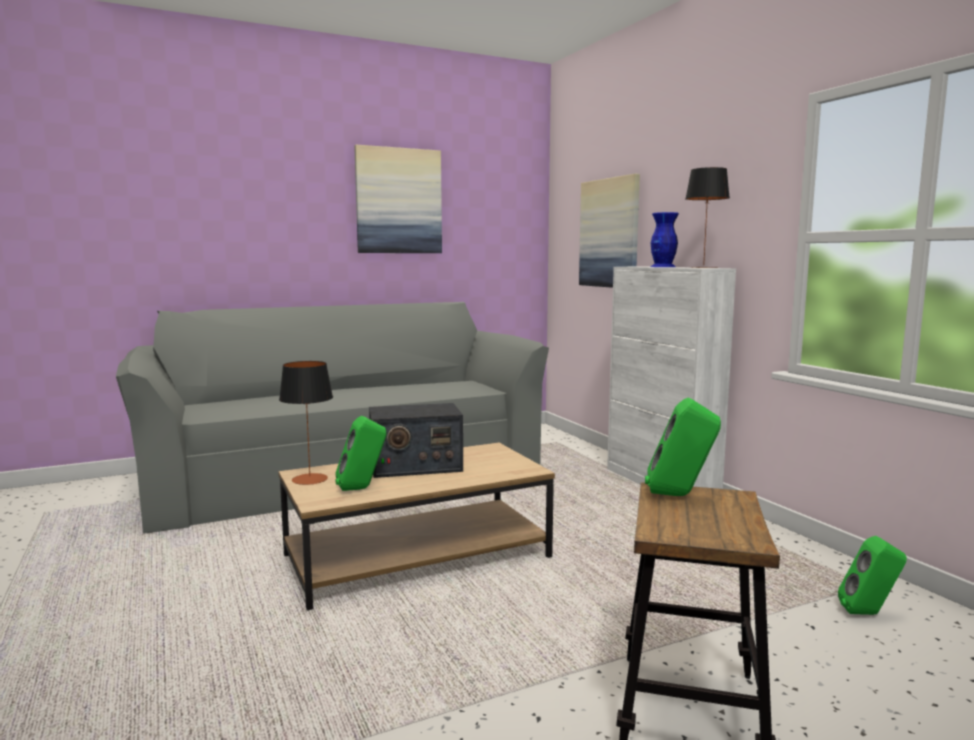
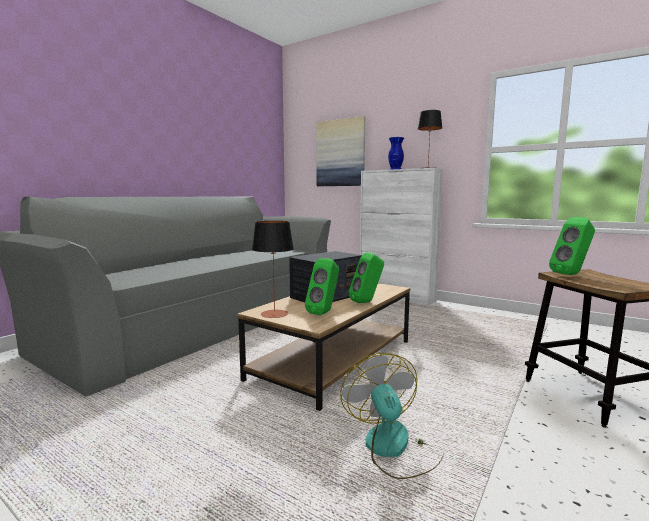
camera: 30 degrees left, 0 degrees up
picture [354,145,442,253] -> none
green speaker [838,536,907,615] -> green speaker moved to [348,252,384,303]
none -> fan [340,353,443,479]

